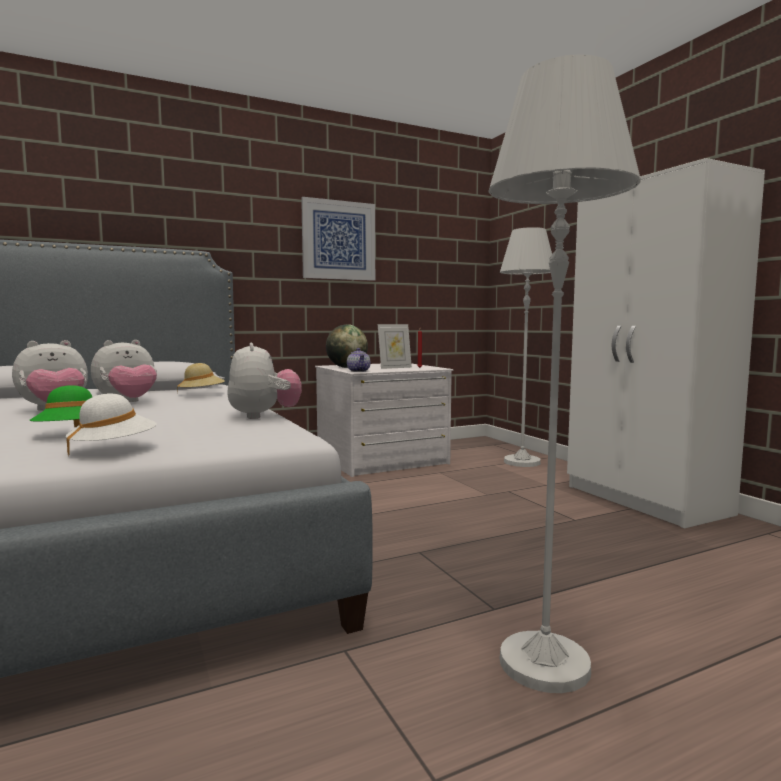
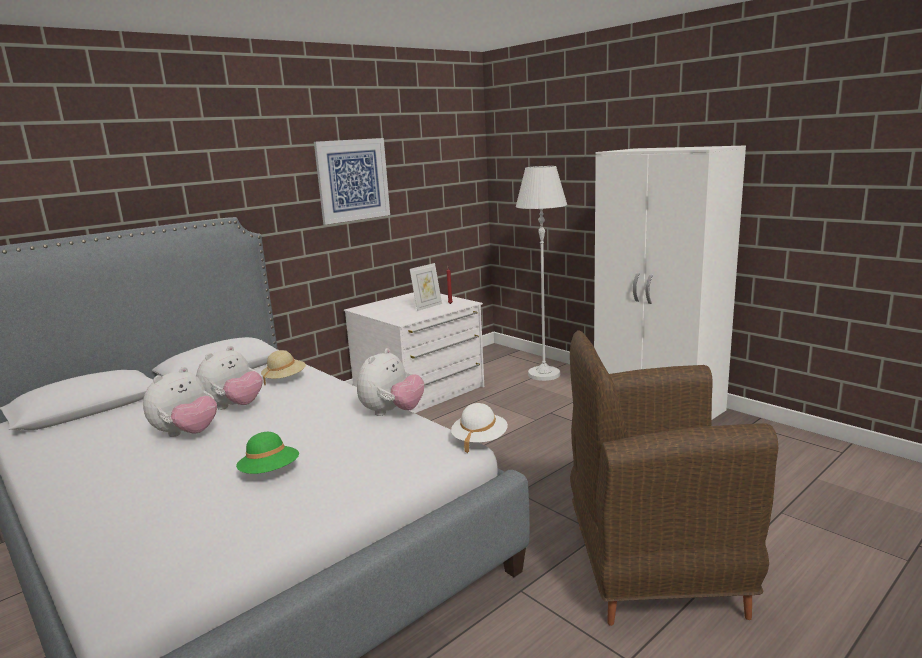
camera: 15 degrees left, 10 degrees up
white hat [66,393,157,456] -> white hat moved to [451,403,508,453]
plush toy [227,342,302,419] -> plush toy turned 60 degrees clockwise [357,348,424,416]
globe [326,324,368,368] -> none
teapot [347,348,370,372] -> none
white floor lamp [488,54,641,693] -> brown armchair [570,330,778,626]

